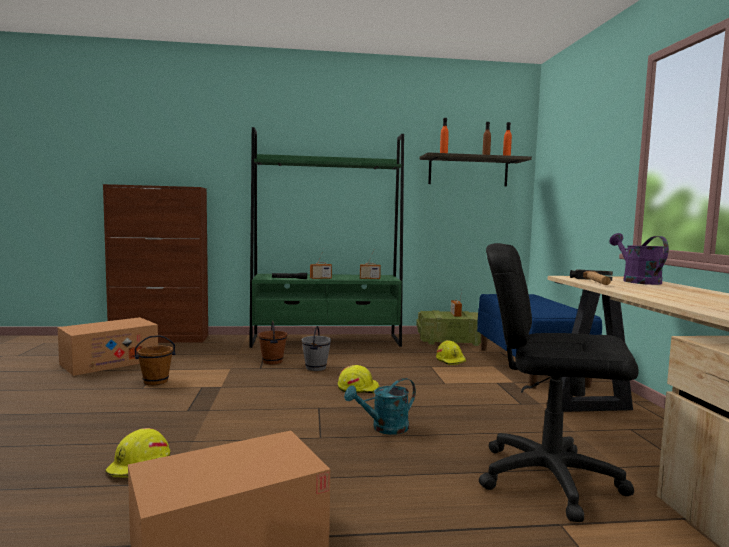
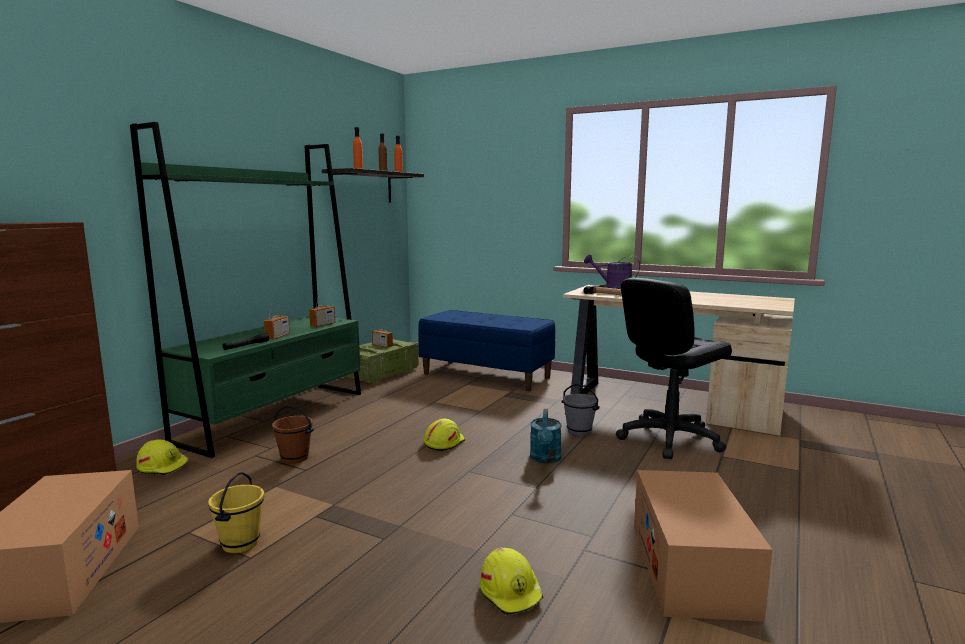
camera: 55 degrees left, 5 degrees up
brown bucket [135,335,176,385] -> yellow bucket [208,472,264,553]
grey bucket [302,326,331,371] -> grey bucket moved to [562,384,600,436]
yellow hard hat [436,340,466,365] -> yellow hard hat moved to [136,440,189,475]

